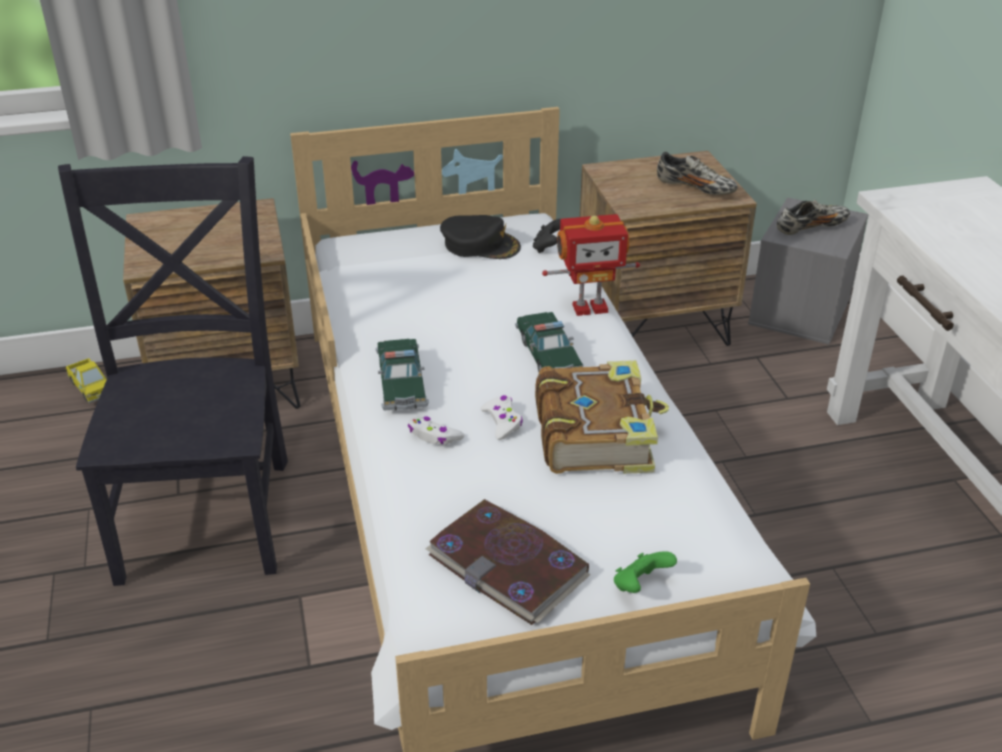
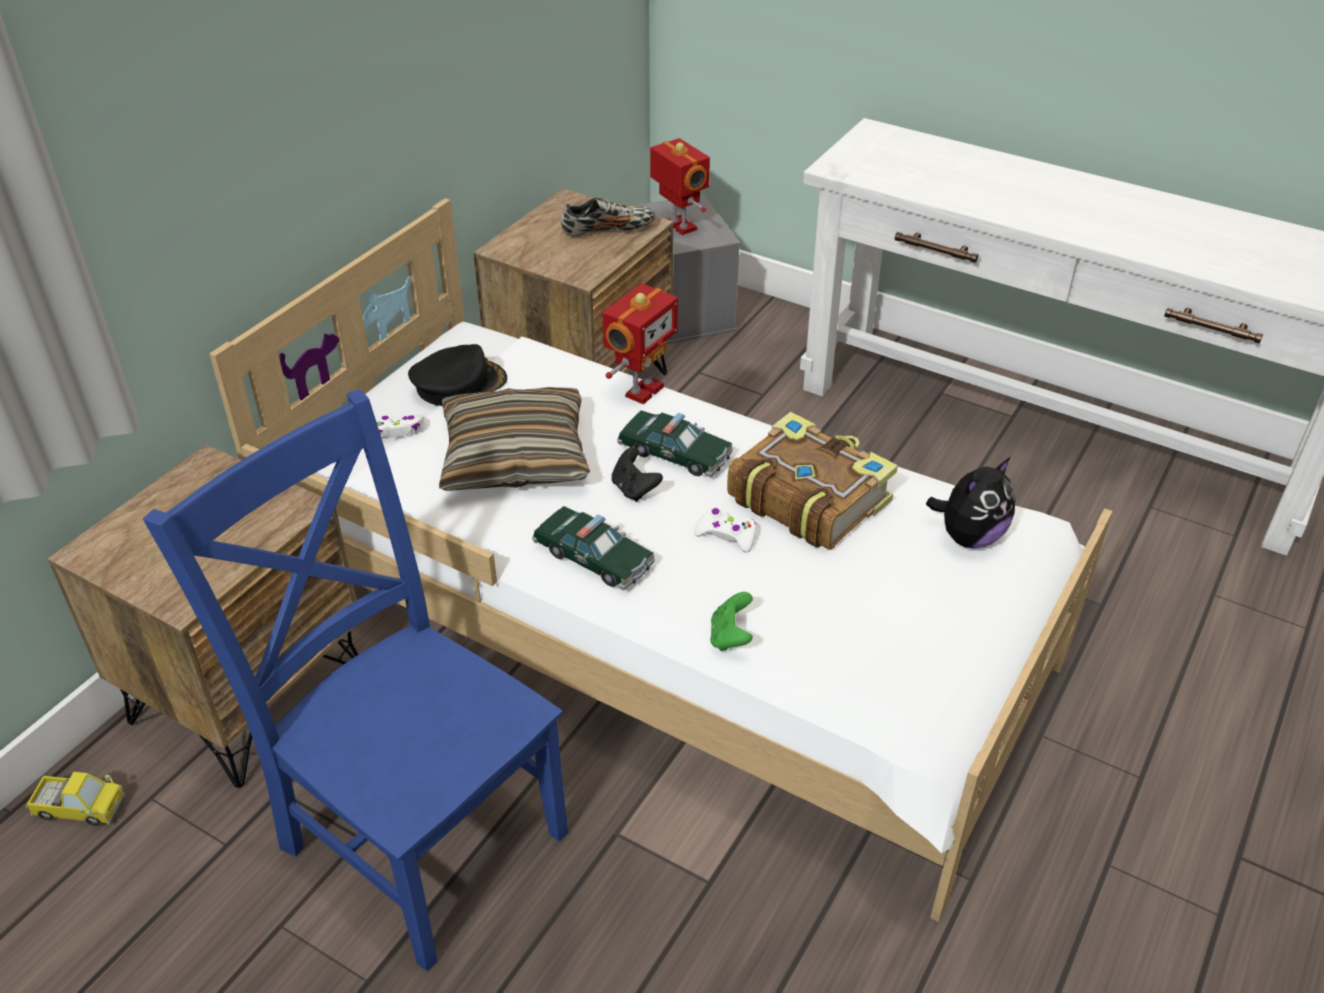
camera: 45 degrees left, 5 degrees up
black chair [58,156,288,586] -> blue chair [143,389,568,971]
white game controller [407,417,465,445] -> white game controller moved to [376,414,424,438]
book [425,499,591,625] -> none
black game controller [533,219,561,253] -> black game controller moved to [612,447,663,502]
green game controller [614,551,677,593] -> green game controller moved to [710,592,753,651]
shoe [777,200,850,235] -> toy robot [650,138,710,235]
none -> pillow [439,387,590,491]
none -> plush toy [926,457,1015,548]

